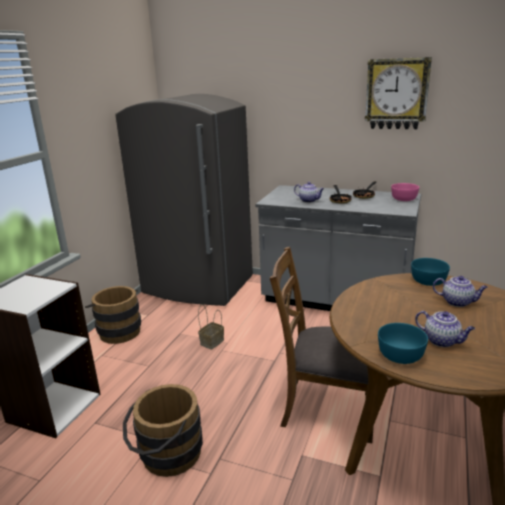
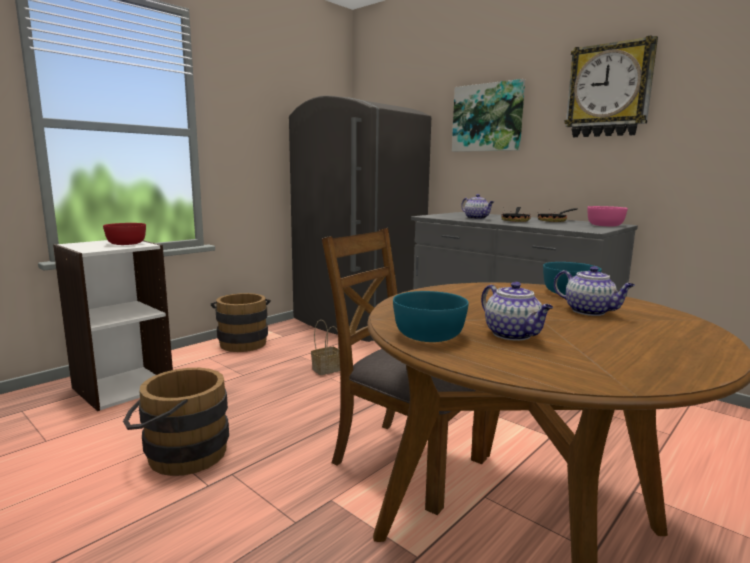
camera: 20 degrees right, 10 degrees down
none -> red bowl [103,223,146,245]
none -> picture [452,79,525,152]

